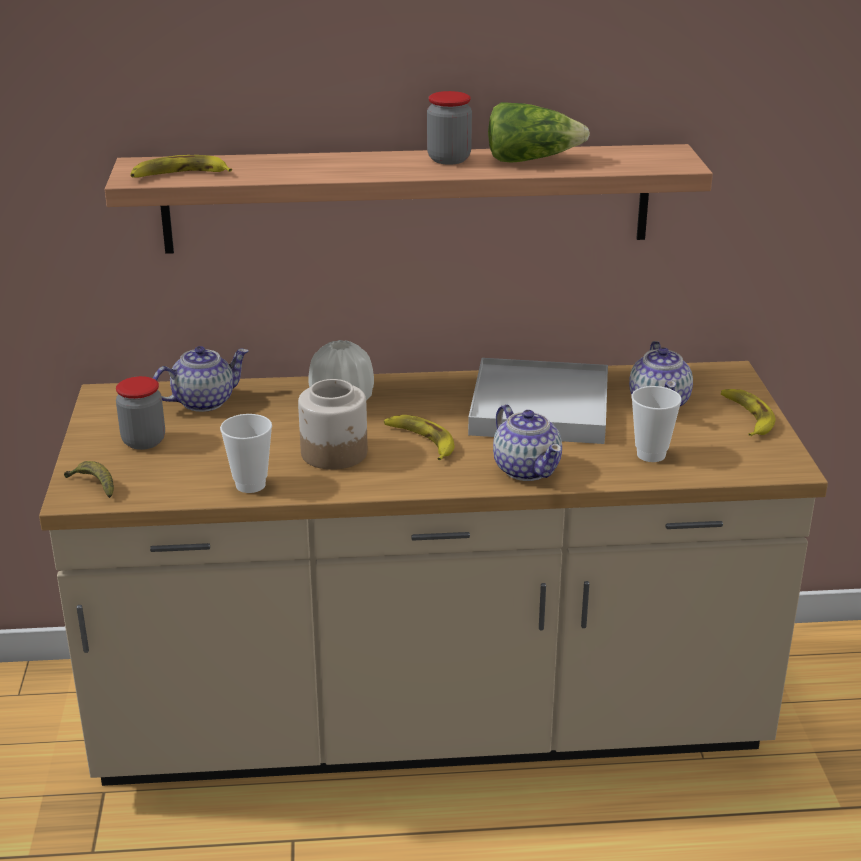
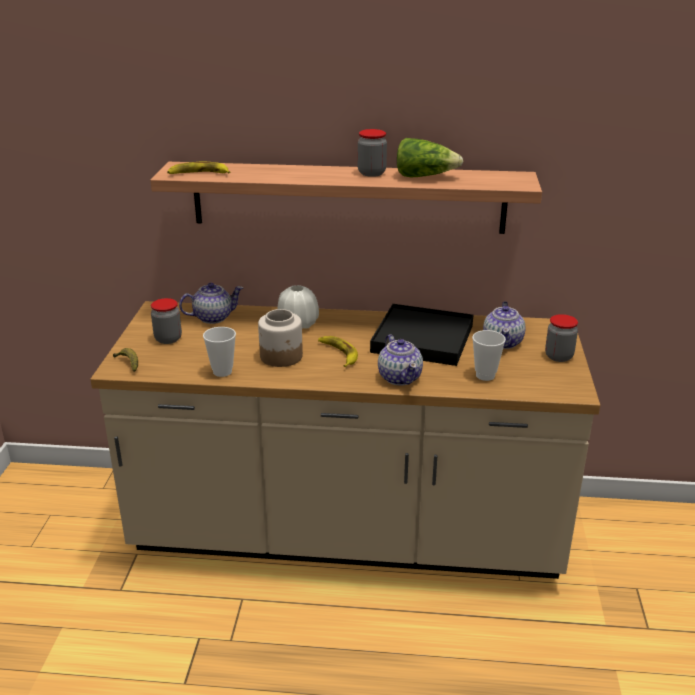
camera: 10 degrees right, 0 degrees up
white tray [468,358,608,444] -> black tray [370,304,473,366]
banana [721,389,776,436] -> jar [545,314,578,362]

